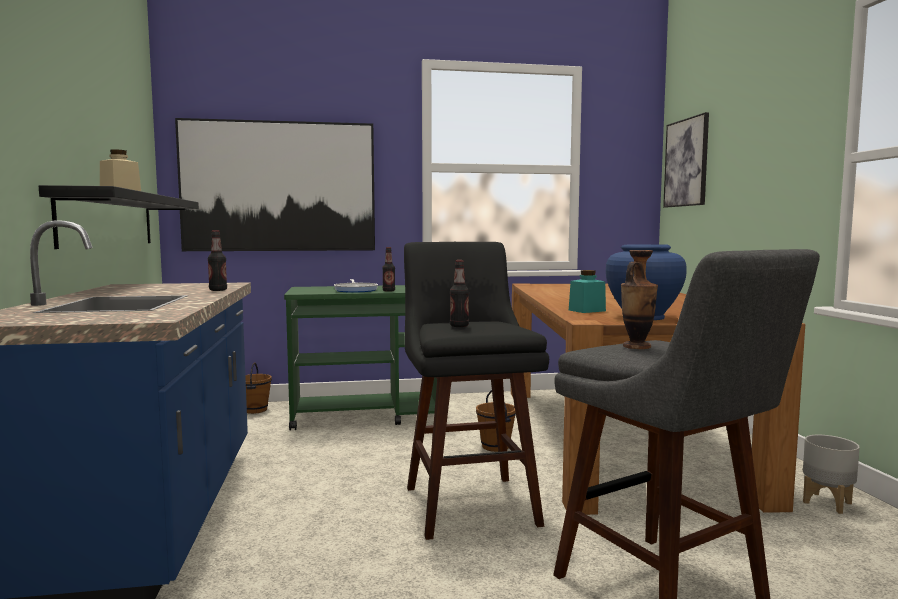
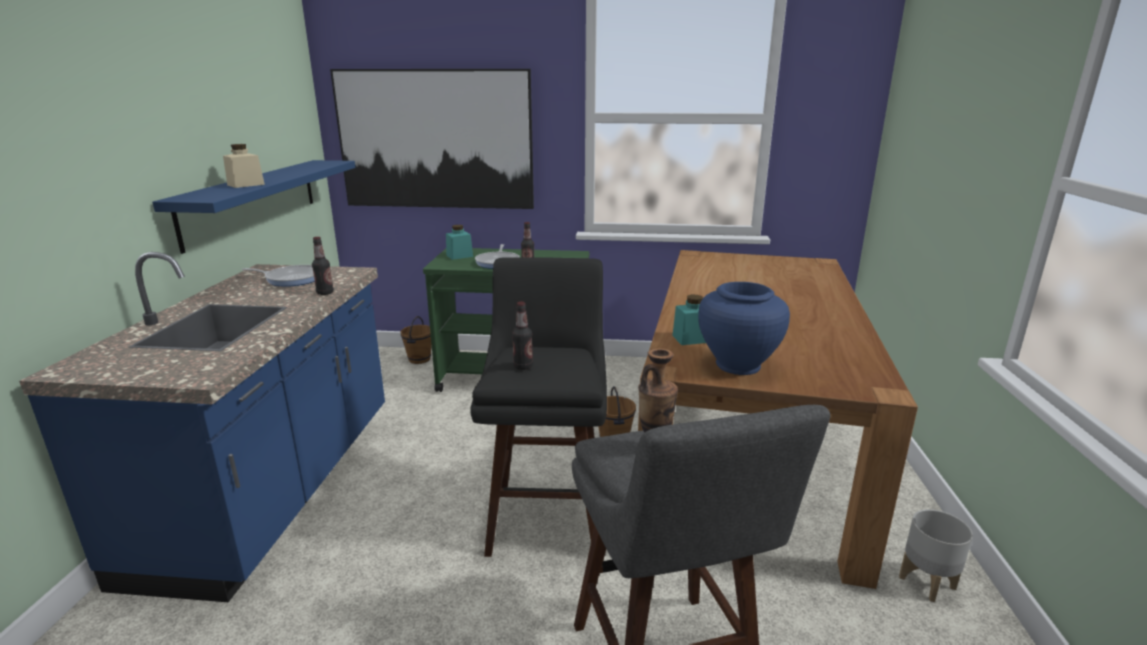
camera: 15 degrees right, 15 degrees up
black shelf [39,185,199,249] -> blue shelf [152,160,355,254]
picture [663,112,709,207] -> none
none -> frying pan [242,265,315,287]
none -> turquoise jar [446,225,473,260]

